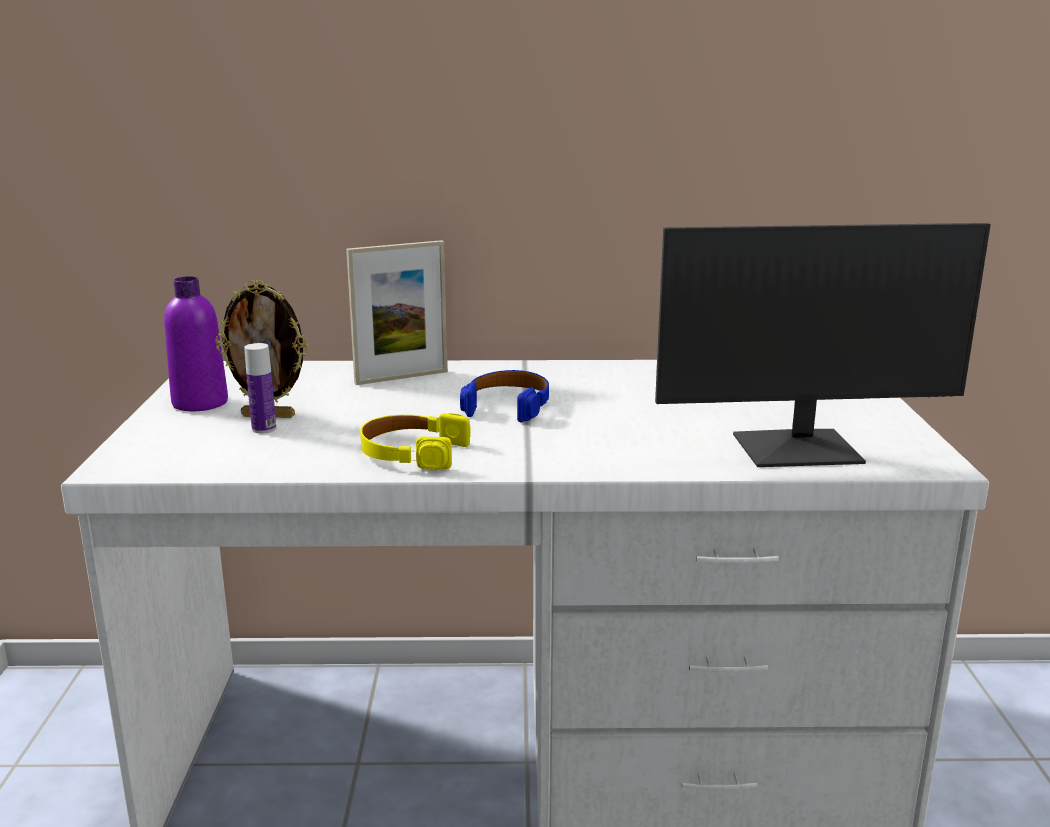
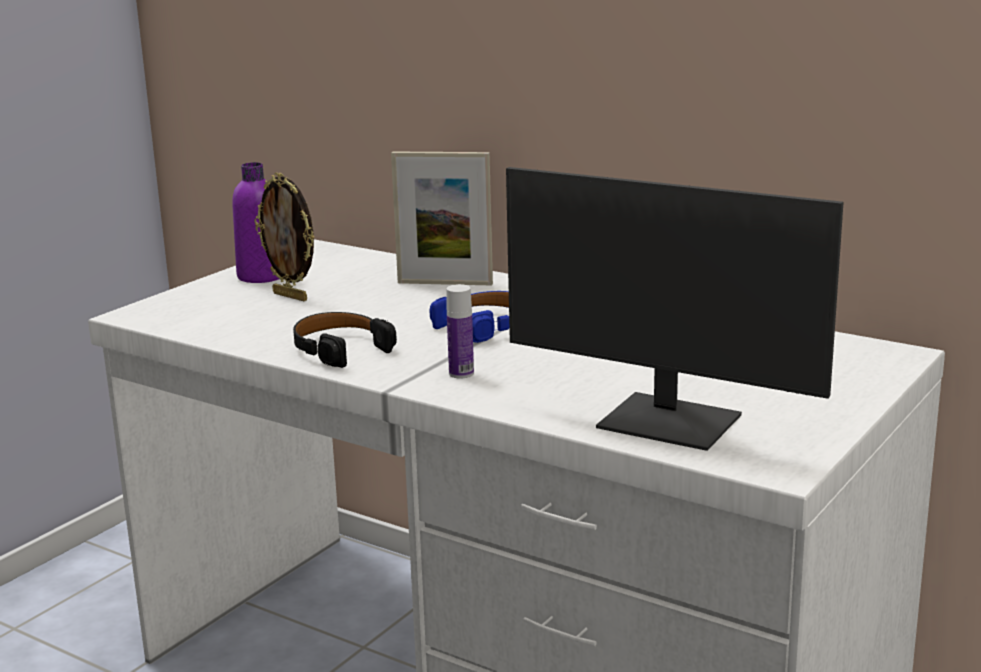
camera: 35 degrees right, 0 degrees up
bottle [244,343,276,433] -> bottle moved to [446,284,474,378]
yellow headphones [360,413,471,470] -> black headphones [293,312,397,368]

